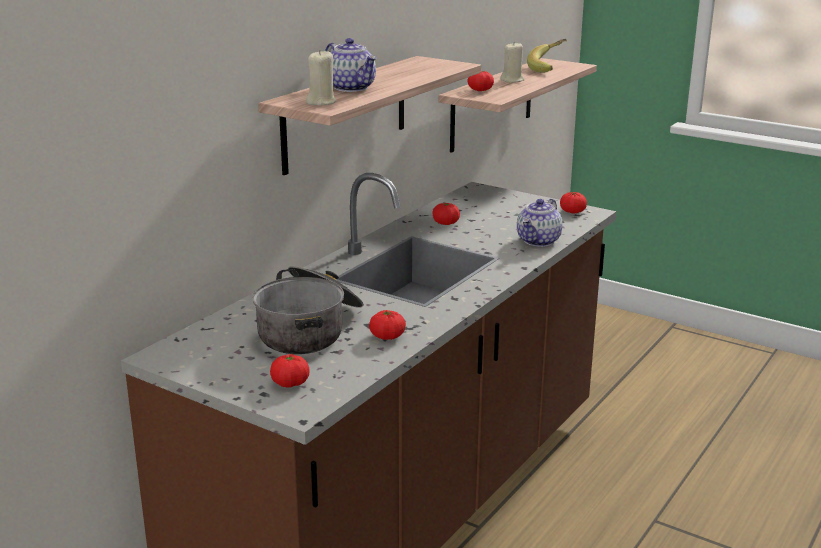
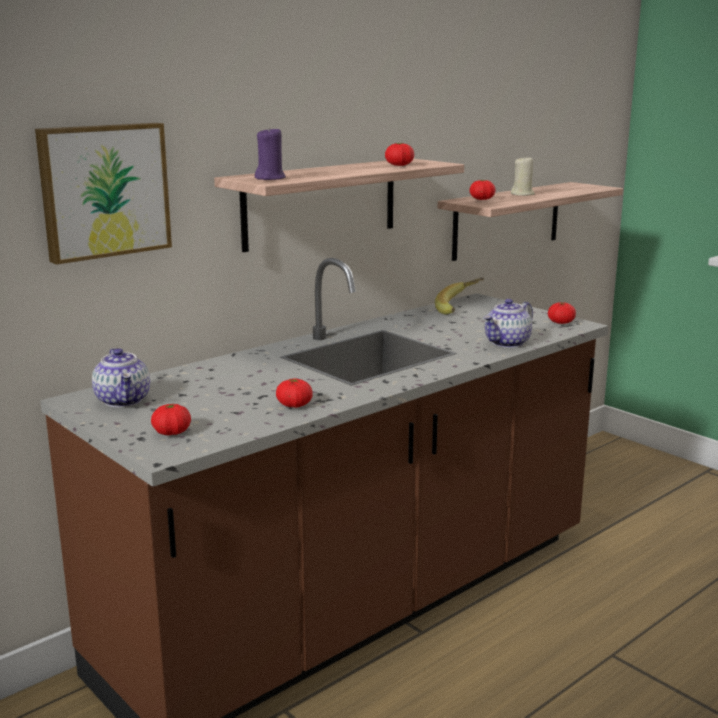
camera: 15 degrees right, 5 degrees down
cooking pot [253,266,364,354] -> none
beige candle [306,50,337,106] -> purple candle [255,126,285,180]
teapot [325,38,377,92] -> teapot moved to [92,348,150,407]
tomato [432,203,460,225] -> tomato moved to [385,143,414,166]
banana [527,39,567,73] -> banana moved to [435,278,484,314]
none -> picture [35,123,172,265]

